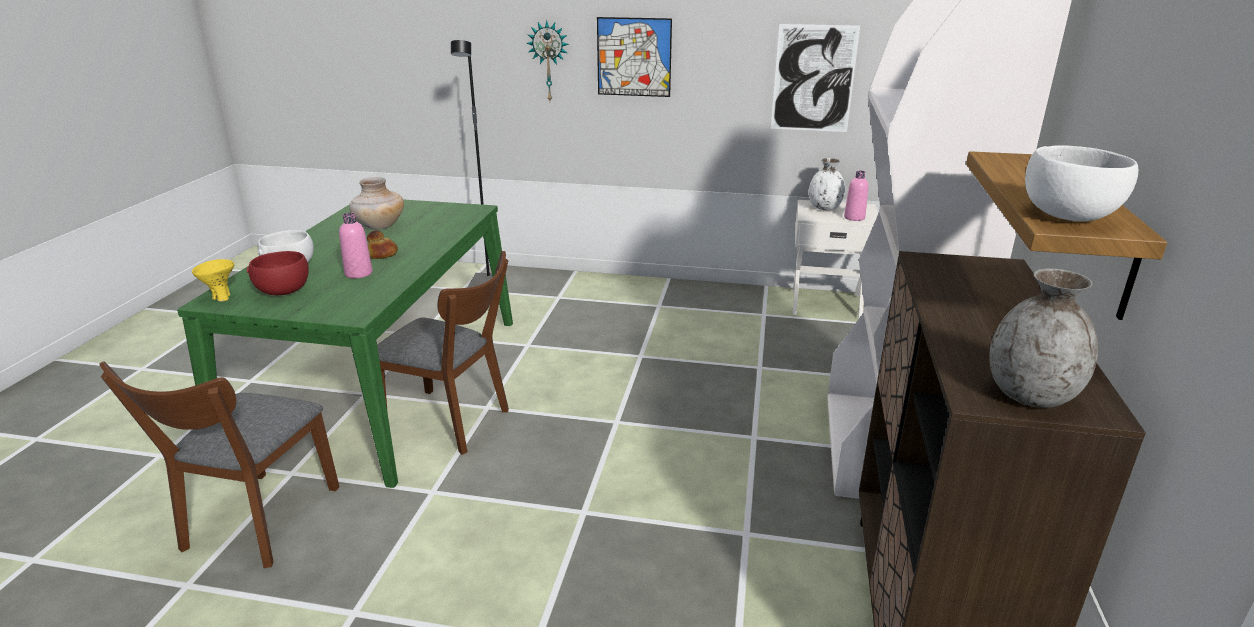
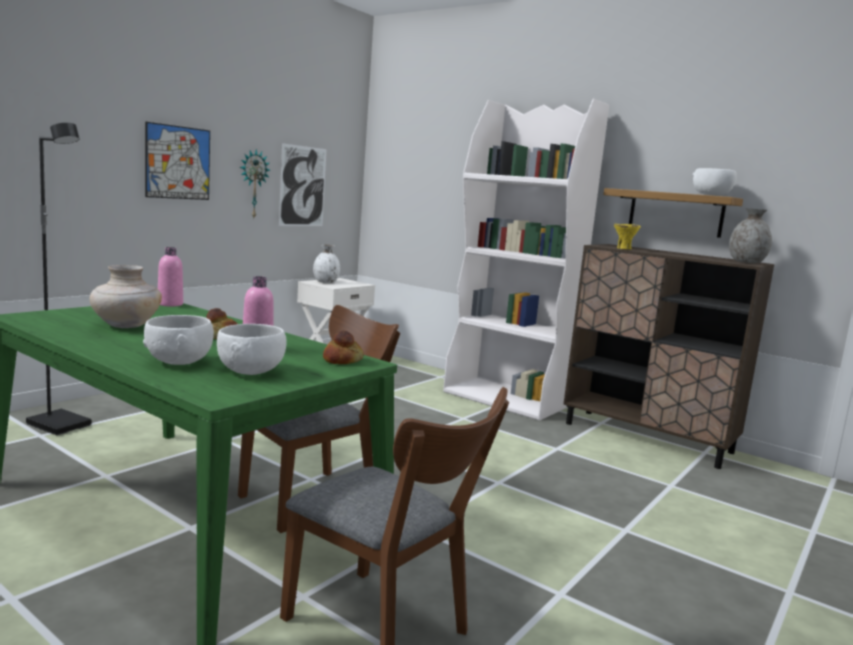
camera: 65 degrees left, 15 degrees down
yellow bowl [192,259,234,302] -> yellow bowl moved to [614,224,641,249]
red bowl [247,251,309,295] -> white bowl [217,324,287,375]
wall clock [526,20,569,101] -> wall clock moved to [240,149,270,217]
pink bottle [844,170,869,221] -> pink bottle moved to [158,247,183,307]
none -> bread [323,330,364,364]

